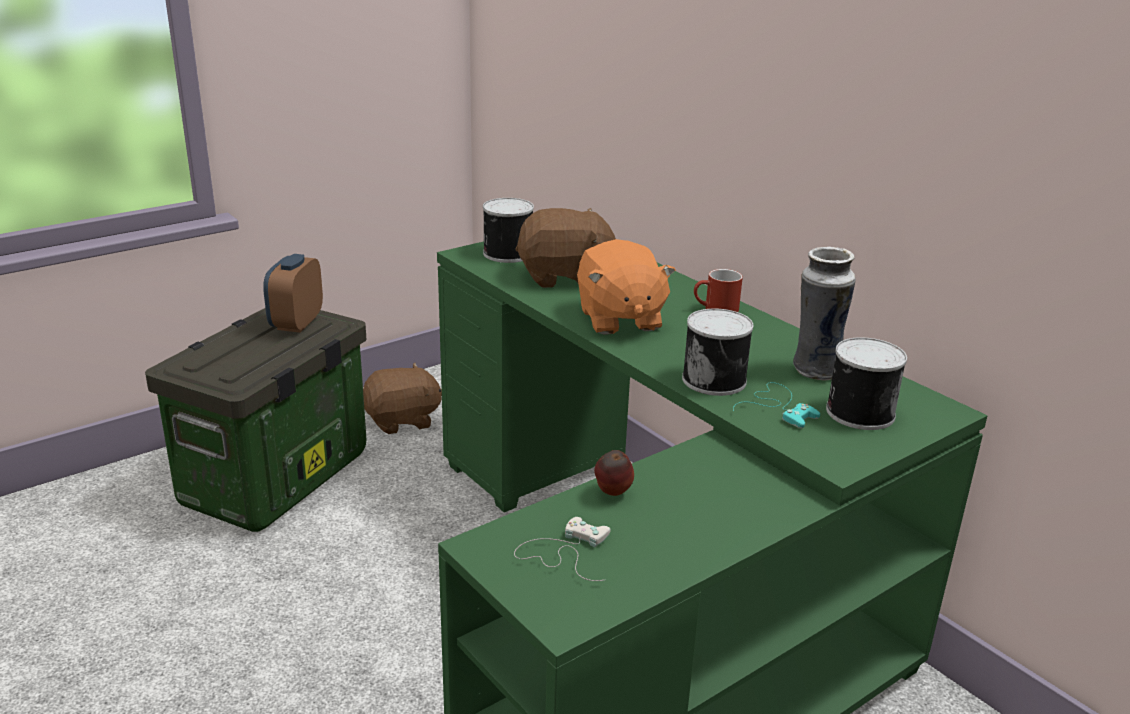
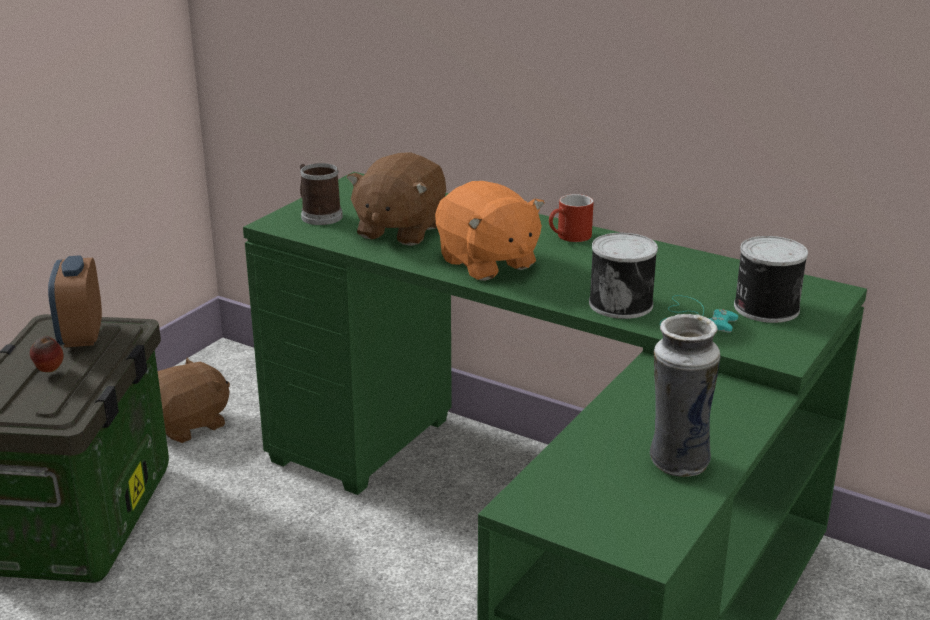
camera: 20 degrees left, 0 degrees up
can [483,198,534,263] -> mug [300,163,343,225]
white game controller [514,517,610,581] -> none
brown plush toy [515,208,616,288] -> brown plush toy turned 135 degrees clockwise [346,152,446,246]
apple [594,450,634,496] -> apple moved to [30,336,64,372]
vase [793,247,856,380] -> vase moved to [650,314,720,477]

